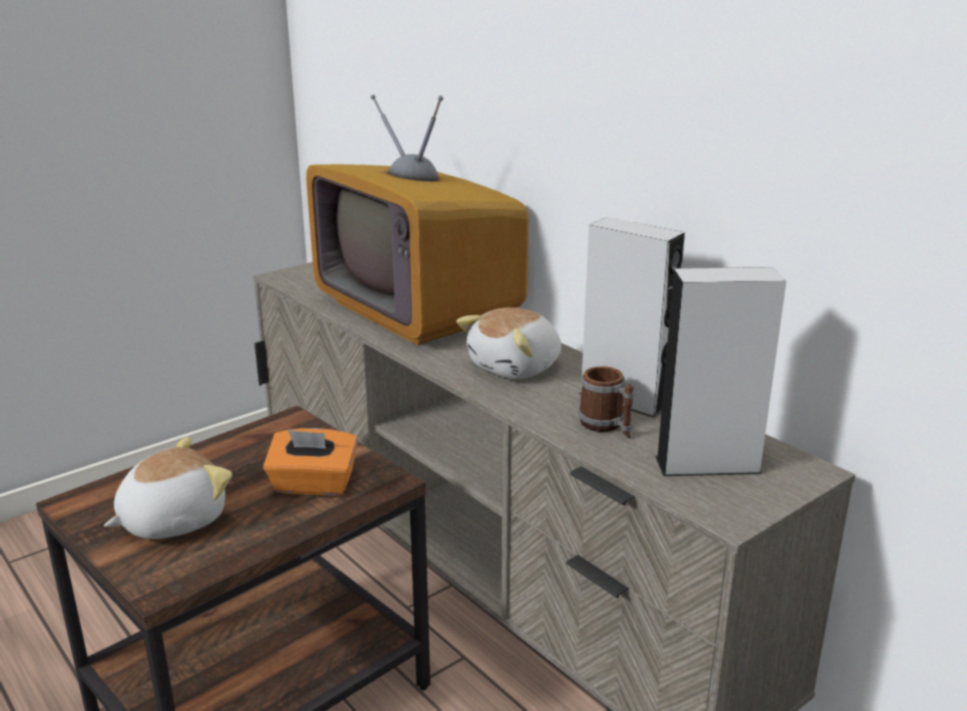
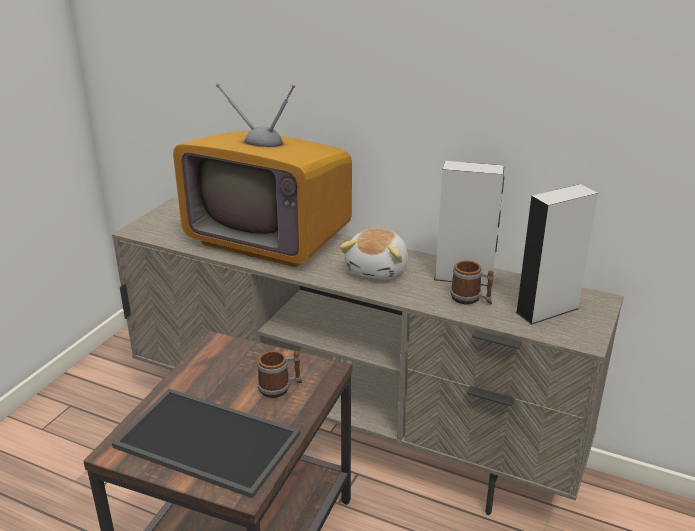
camera: 25 degrees left, 5 degrees up
plush toy [104,436,232,539] -> tray [112,389,300,498]
orange tissue box [263,428,358,496] -> mug [257,351,302,398]

